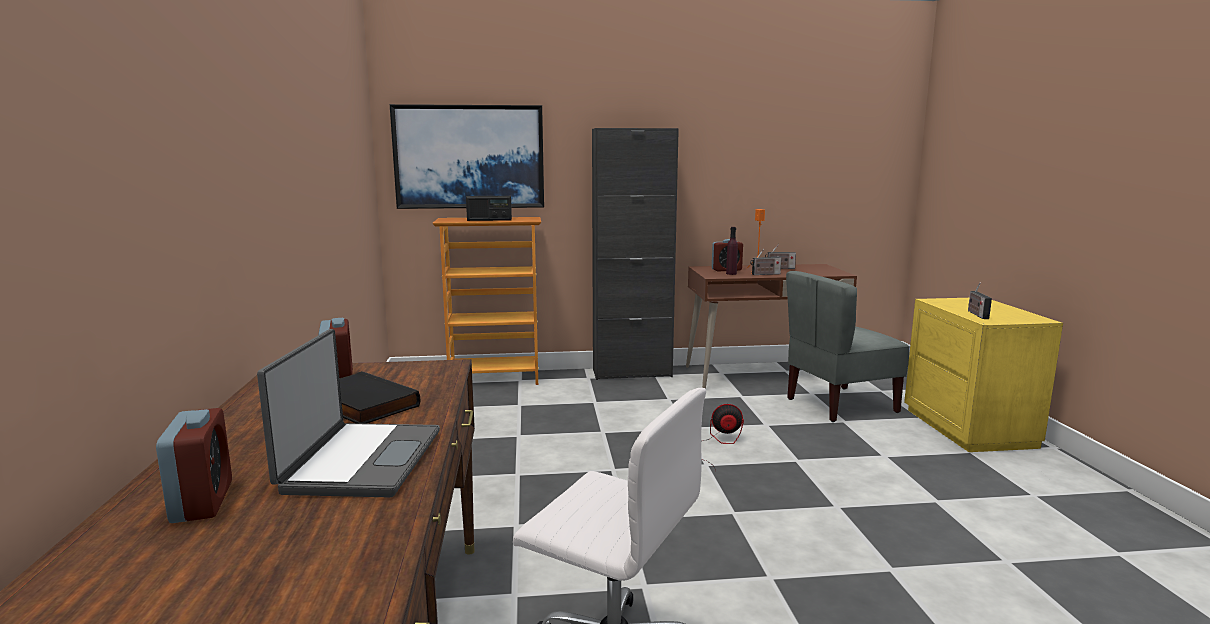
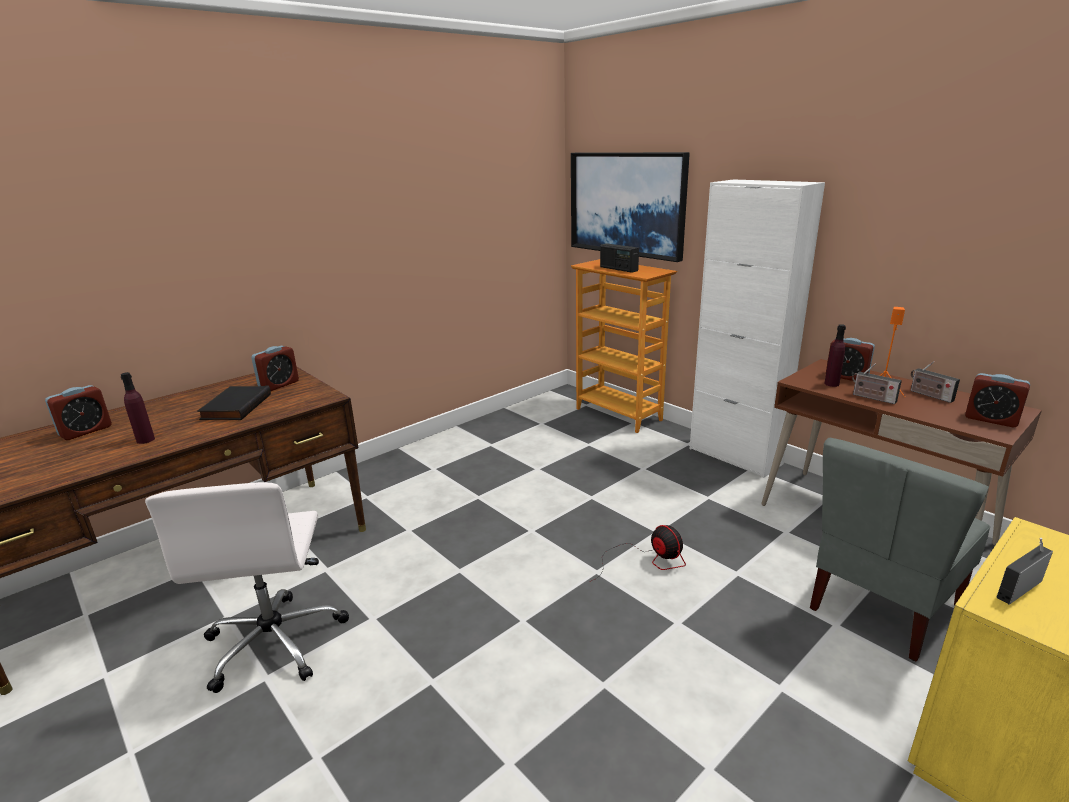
camera: 55 degrees right, 10 degrees up
laptop [257,329,440,497] -> purple bottle [121,372,155,444]
black cabinet [592,128,679,380] -> white cabinet [690,179,825,478]
grey chair [786,271,909,422] -> grey chair turned 75 degrees counterclockwise [810,438,990,662]
none -> alarm clock [965,373,1030,427]

